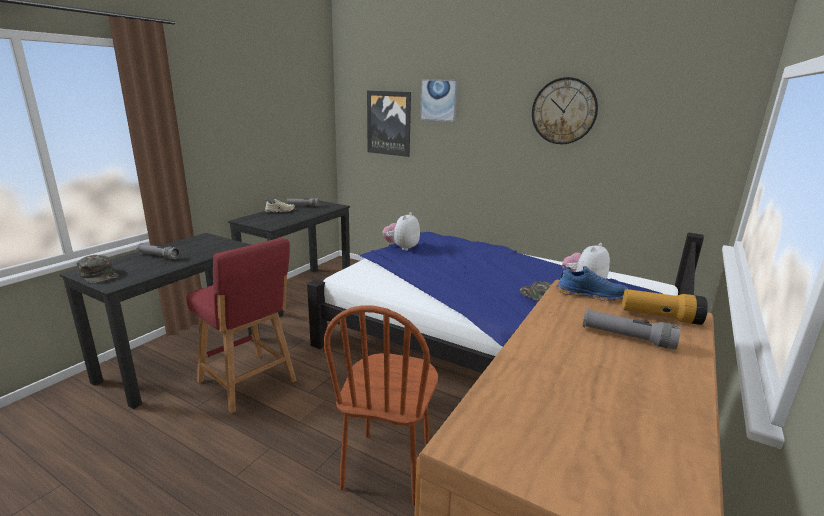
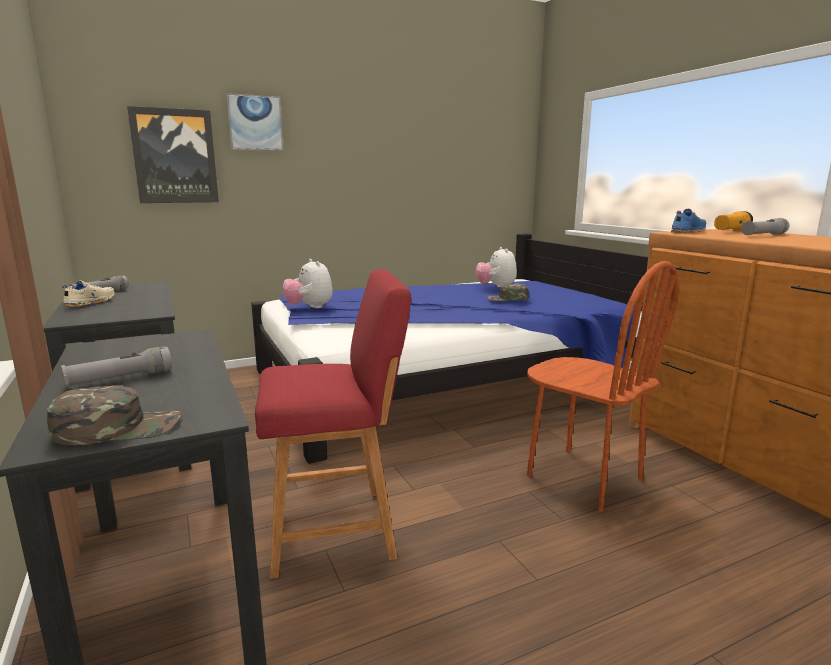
camera: 55 degrees left, 5 degrees down
wall clock [532,77,598,144] -> none

